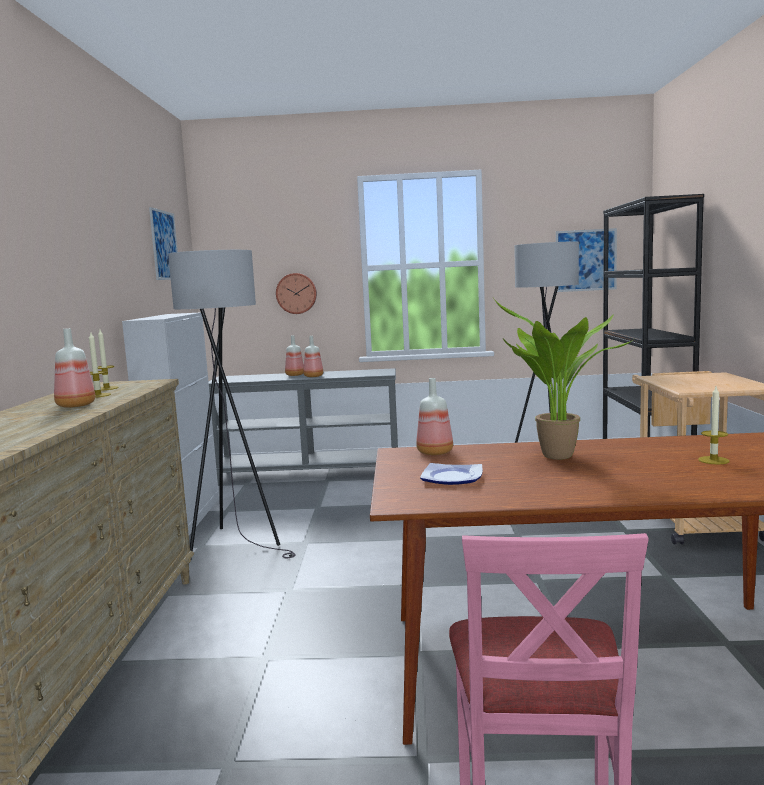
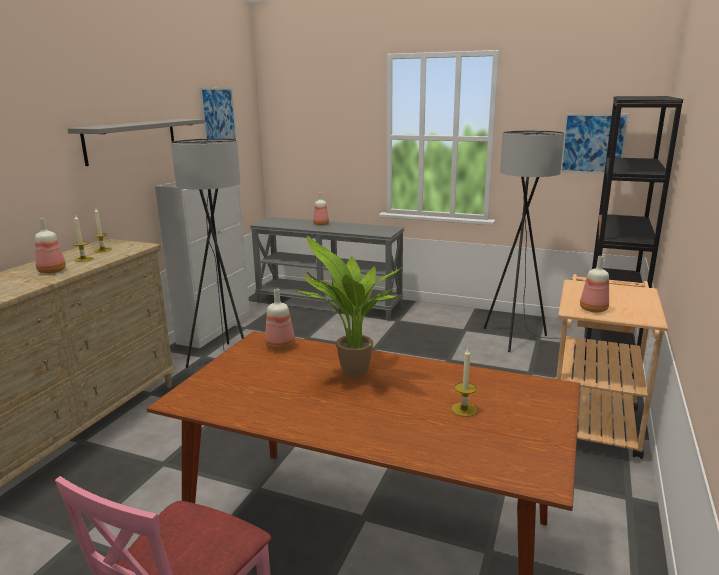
camera: 20 degrees right, 10 degrees up
wall clock [276,273,317,314] -> none
bottle [303,336,323,377] -> bottle moved to [580,256,609,313]
plate [420,463,483,485] -> none
none -> grey shelf [67,119,205,166]

